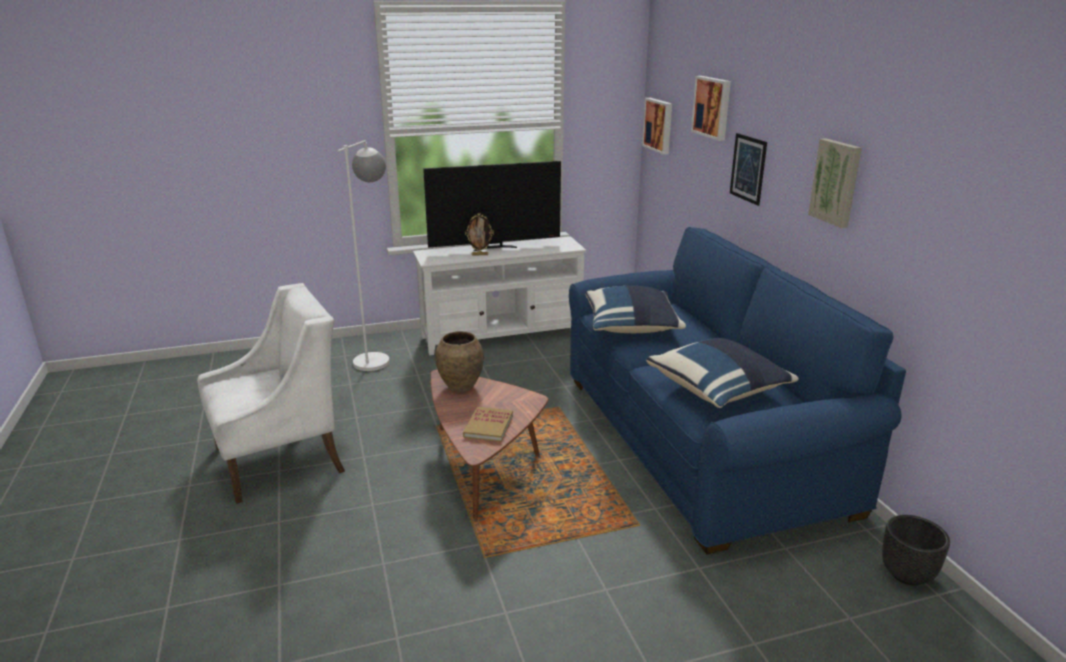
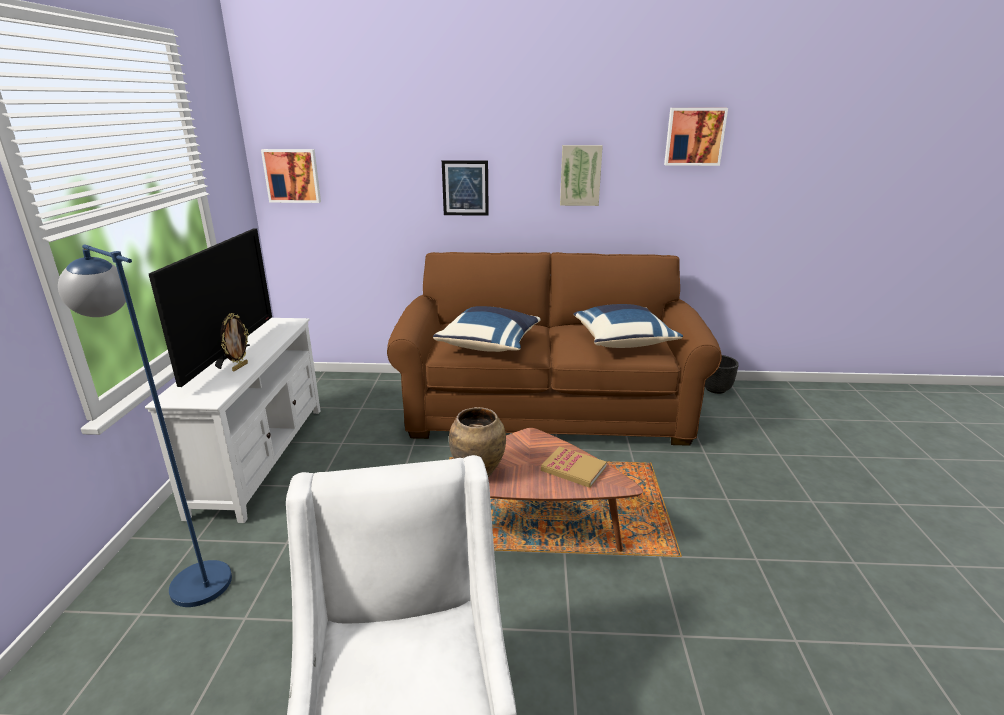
camera: 70 degrees left, 0 degrees up
white floor lamp [337,140,390,371] -> blue floor lamp [58,244,232,607]
blue sofa [569,227,906,554] -> brown sofa [387,252,722,446]
picture [691,76,731,141] -> picture moved to [664,108,728,166]

